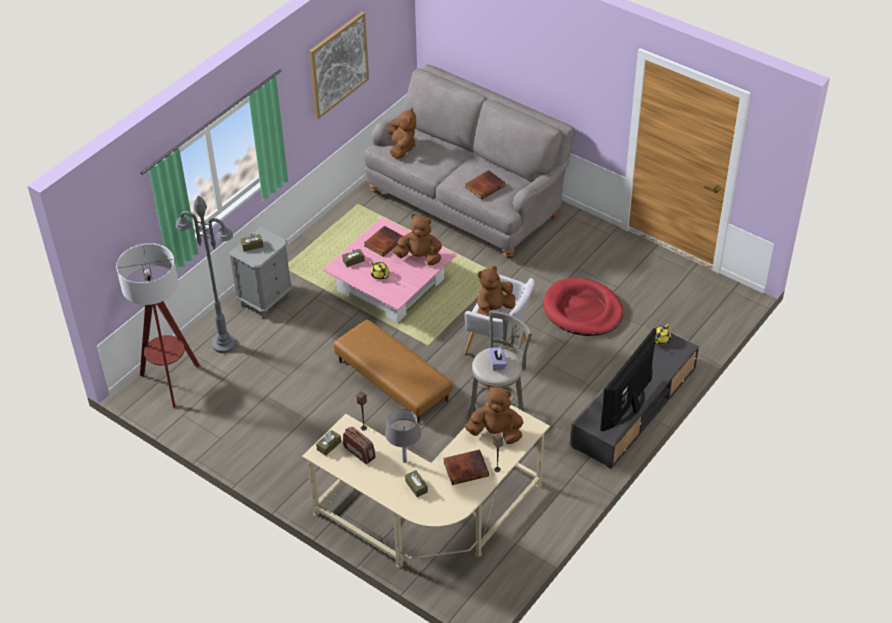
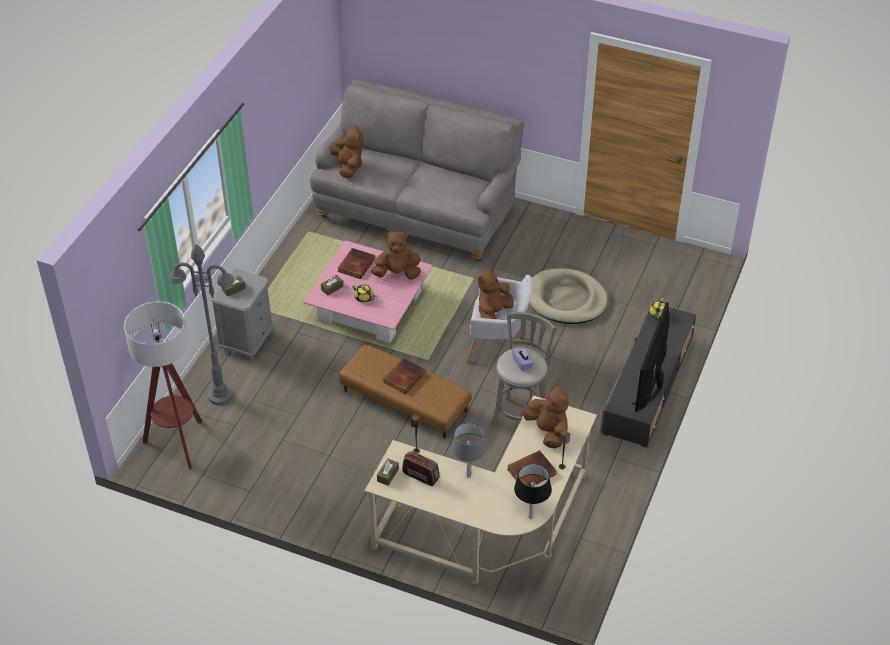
camera: 15 degrees left, 0 degrees up
picture [309,12,369,119] -> none
brown tissue box [405,470,428,497] -> none
book [465,170,505,200] -> book moved to [383,358,426,394]
brown plush toy [465,385,524,444] -> brown plush toy turned 60 degrees clockwise [522,383,569,449]
red dog bed [543,278,623,336] -> beige dog bed [529,268,608,324]
none -> black table lamp [514,463,552,519]

